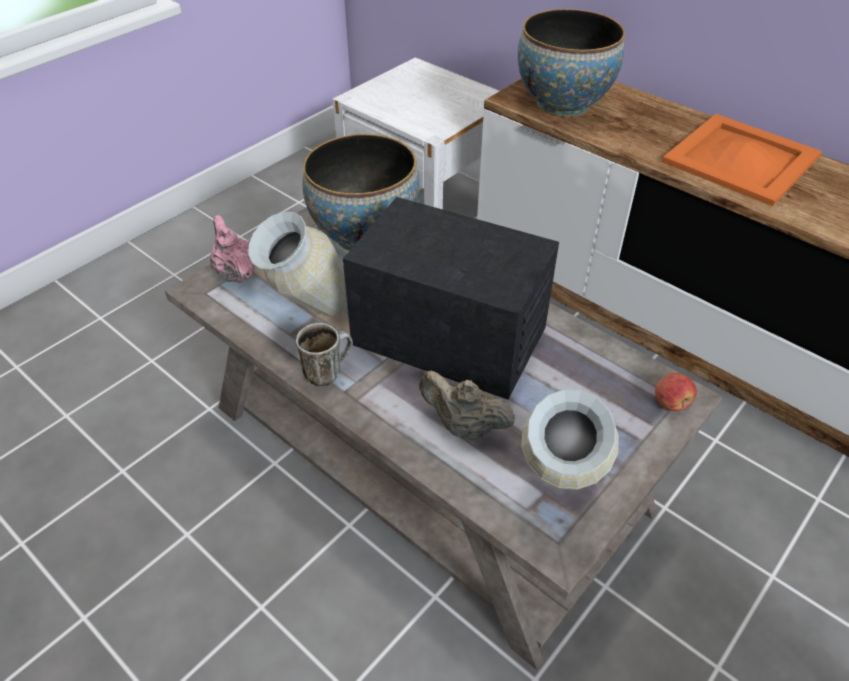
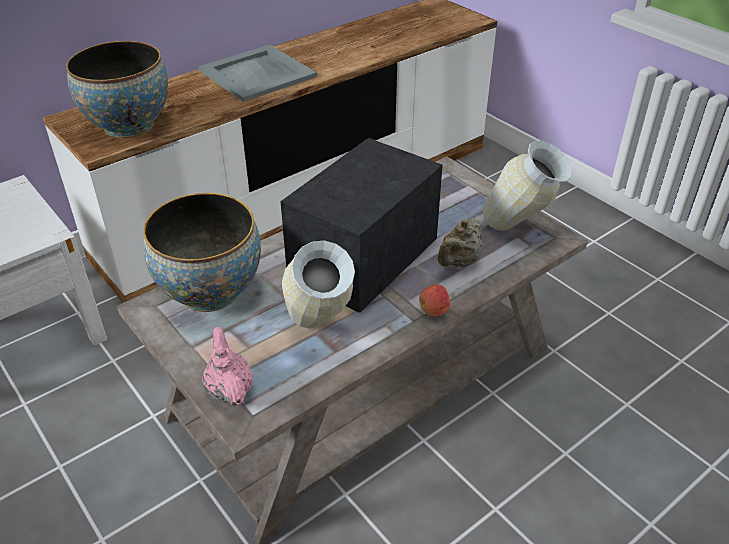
camera: 80 degrees left, 5 degrees down
pink teapot [210,215,256,283] -> pink teapot turned 90 degrees clockwise [202,327,253,406]
mug [296,323,353,386] -> none
apple [655,373,697,411] -> apple moved to [419,284,451,316]
orange tray [662,114,822,206] -> grey tray [198,45,317,102]

